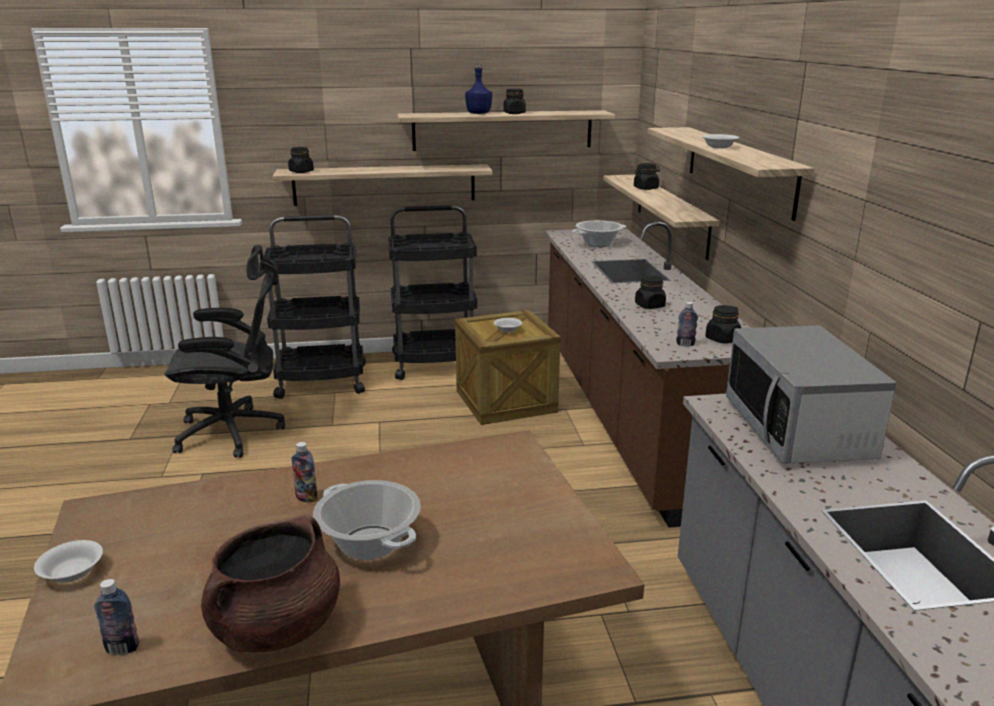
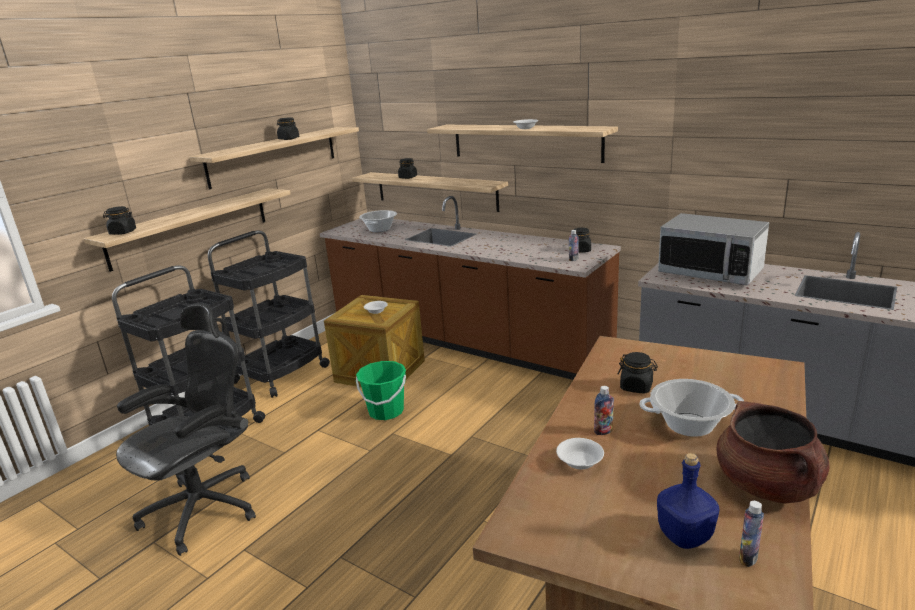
camera: 45 degrees left, 0 degrees up
white bowl [34,540,103,583] -> white bowl moved to [556,438,604,469]
blue bottle [465,64,492,114] -> blue bottle moved to [657,453,719,549]
black jar [635,275,666,309] -> black jar moved to [618,352,658,394]
none -> green bucket [356,361,406,420]

